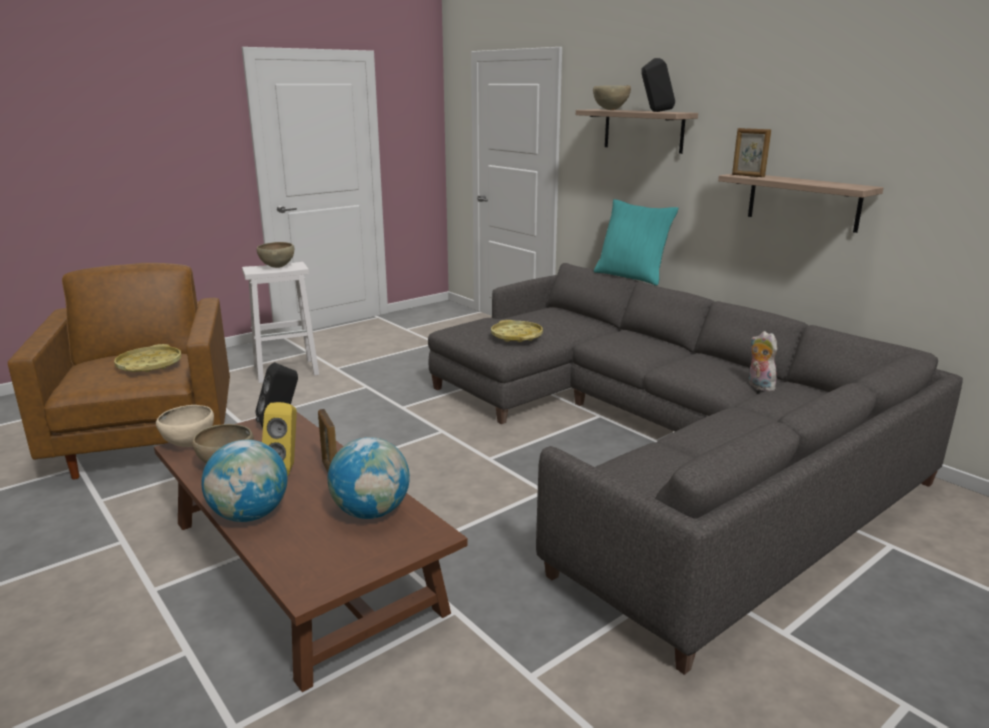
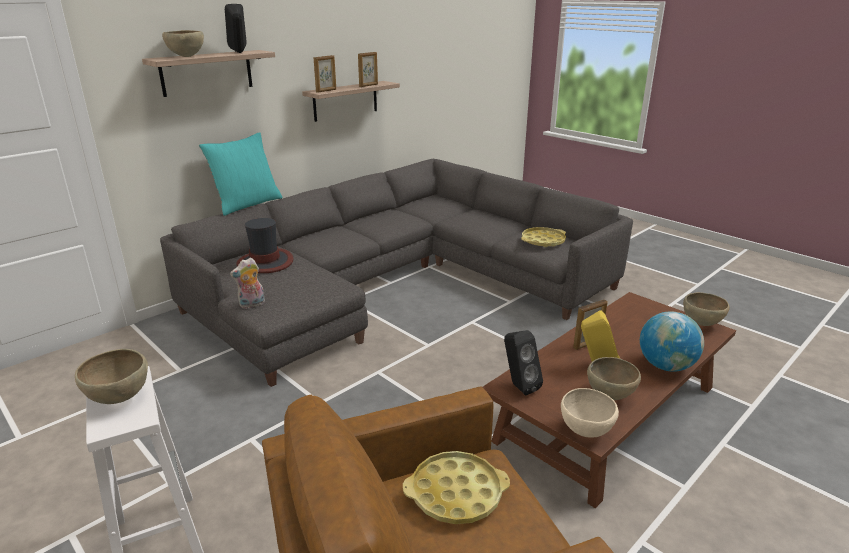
camera: 95 degrees left, 5 degrees up
globe [328,437,410,519] -> none
yellow tray [491,320,543,342] -> yellow tray moved to [521,227,566,247]
plush toy [749,331,777,391] -> plush toy moved to [230,258,265,308]
none -> hat [236,218,294,273]
none -> picture frame [358,52,378,87]
none -> brown bowl [683,292,730,326]

